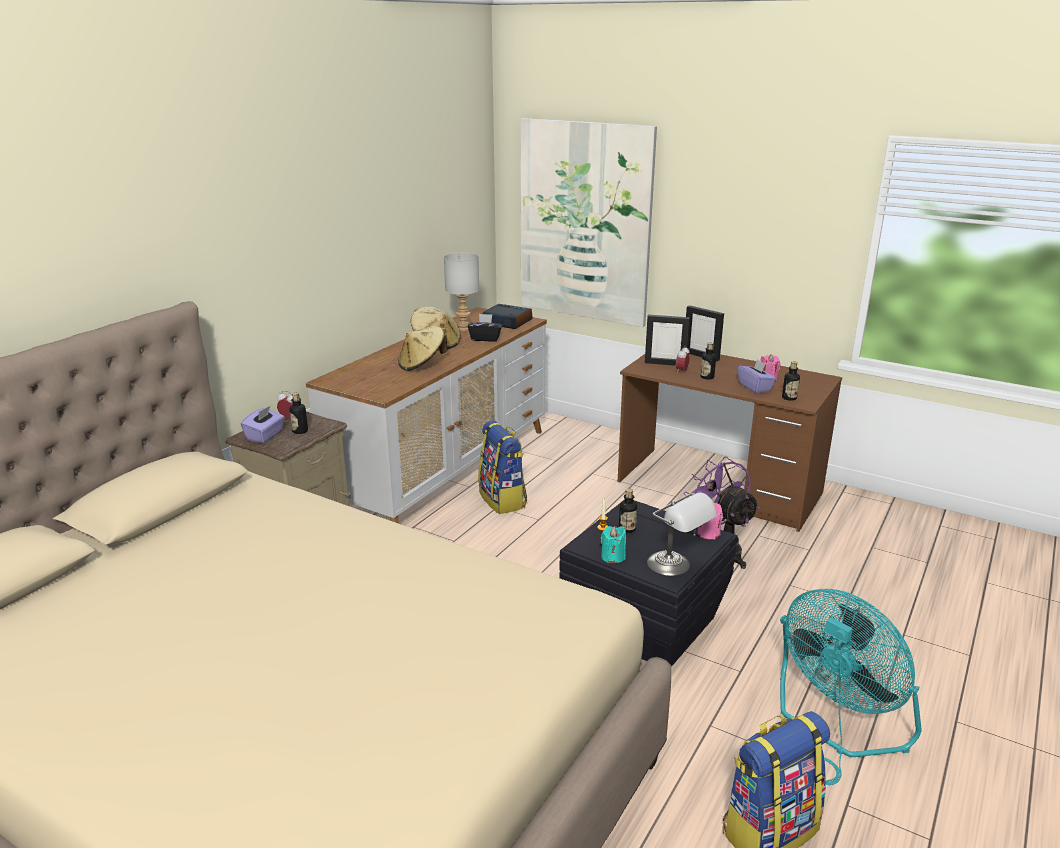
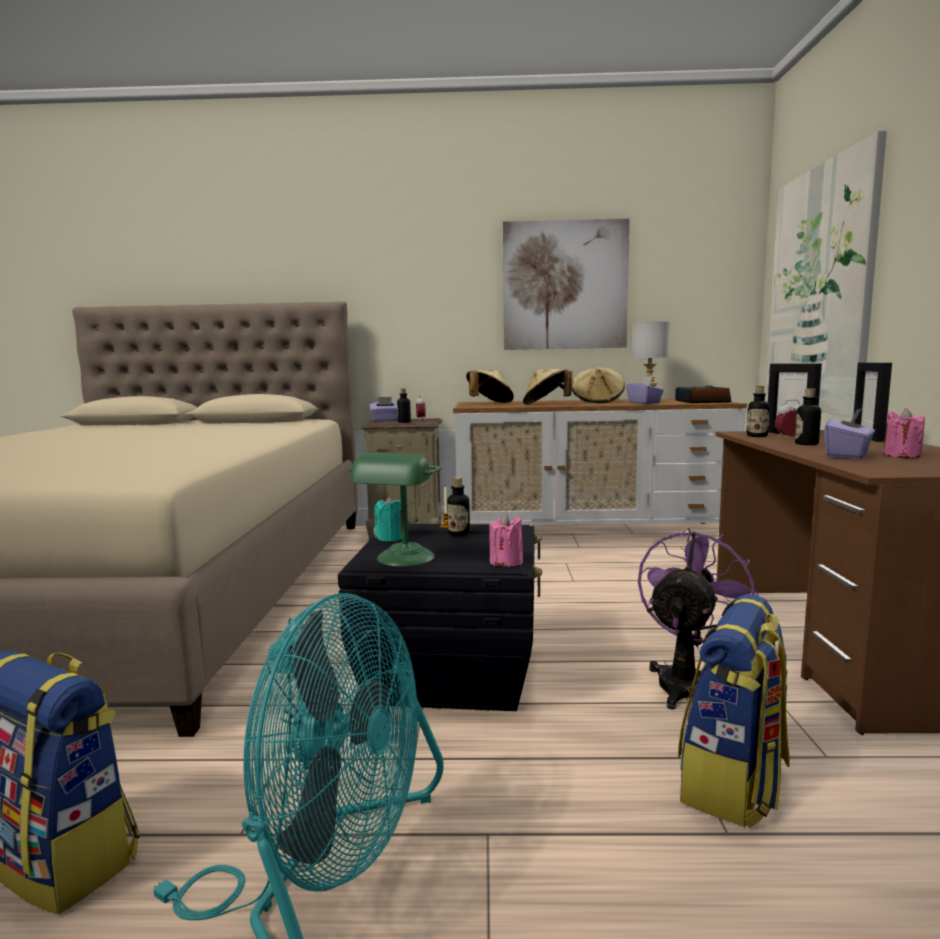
camera: 60 degrees right, 15 degrees down
black tissue box [468,314,502,342] -> purple tissue box [626,377,664,404]
backpack [478,420,527,514] -> backpack moved to [678,594,790,828]
white table lamp [647,492,717,576] -> green table lamp [349,453,442,566]
bottle [782,362,800,401] -> bottle moved to [746,386,770,437]
none -> beige hat [466,370,514,403]
none -> picture [503,219,629,350]

